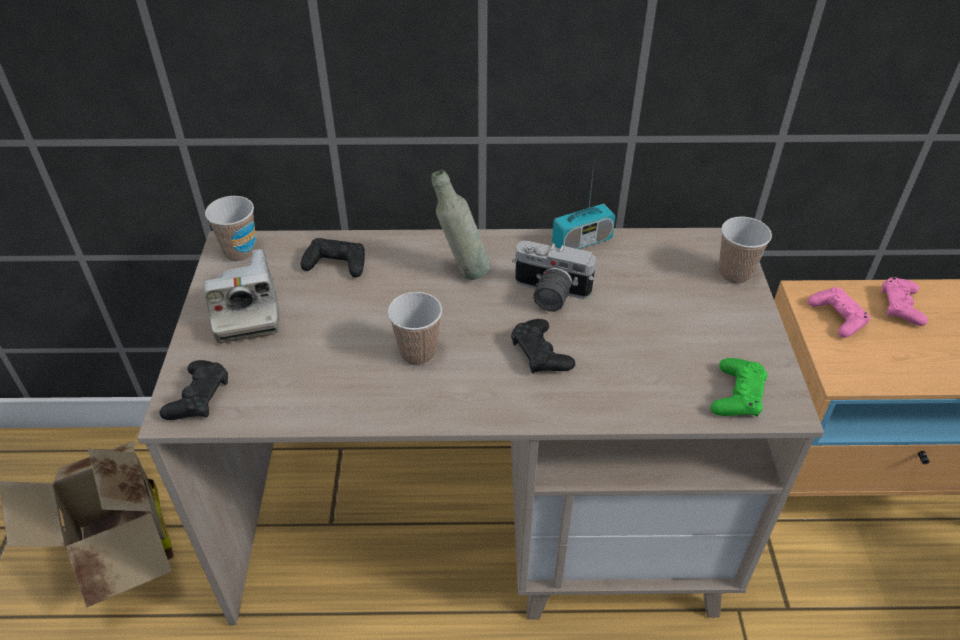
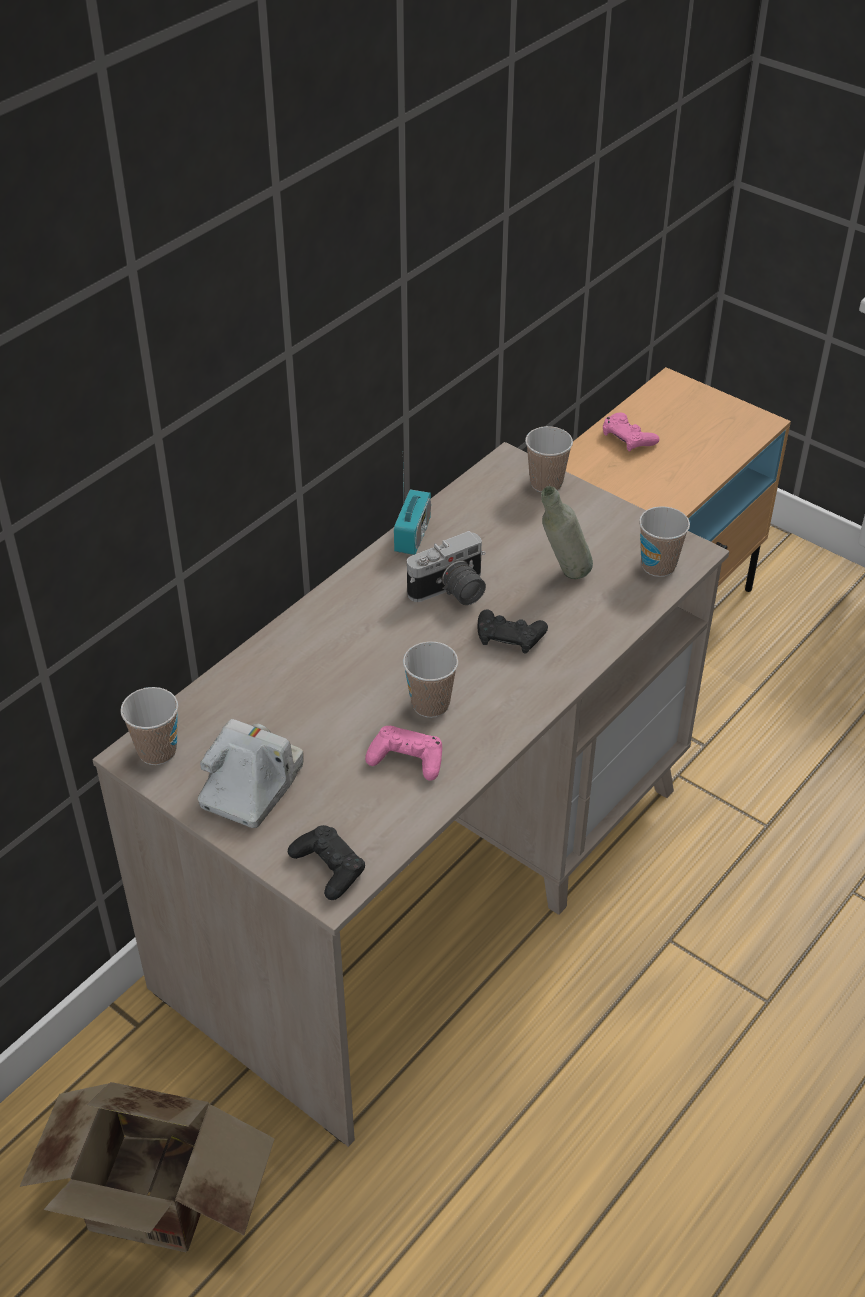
camera: 50 degrees left, 0 degrees up
camera [204,249,279,344] -> camera turned 90 degrees counterclockwise [198,719,304,828]
black game controller [300,238,365,278] -> none
grey bottle [431,170,490,280] -> grey bottle moved to [541,486,593,579]
green game controller [711,358,768,416] -> cup [639,506,690,577]
pink game controller [808,287,870,338] -> pink game controller moved to [365,726,442,781]

